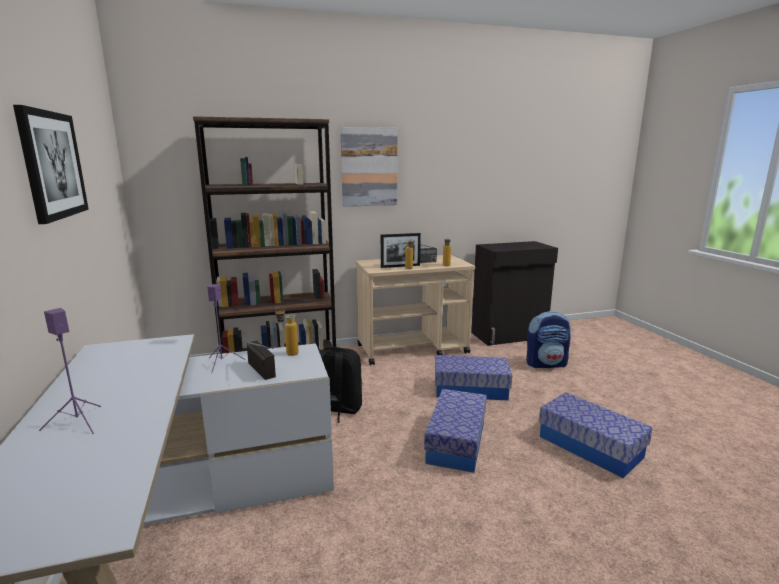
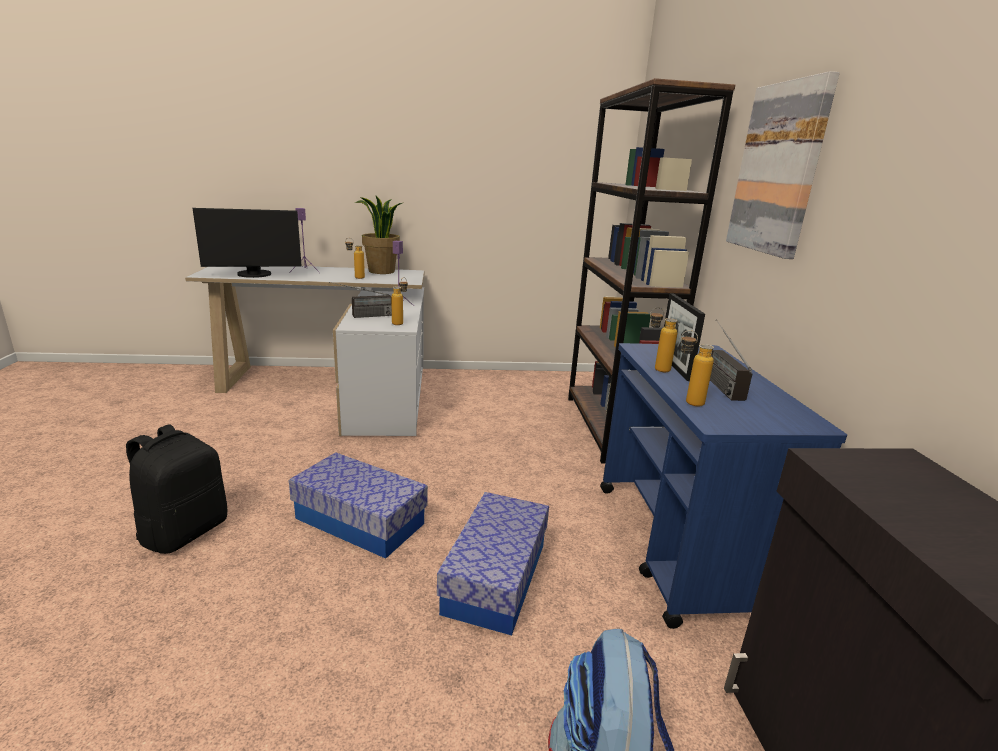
camera: 100 degrees right, 5 degrees up
picture [13,105,89,224] -> none
black backpack [319,347,362,423] -> black backpack moved to [126,424,227,554]
beige cart [356,255,475,365] -> blue cart [600,343,847,629]
storage box [539,392,653,478] -> none
none -> monitor [193,208,302,278]
none -> bottle [345,238,365,279]
none -> potted plant [355,196,402,274]

